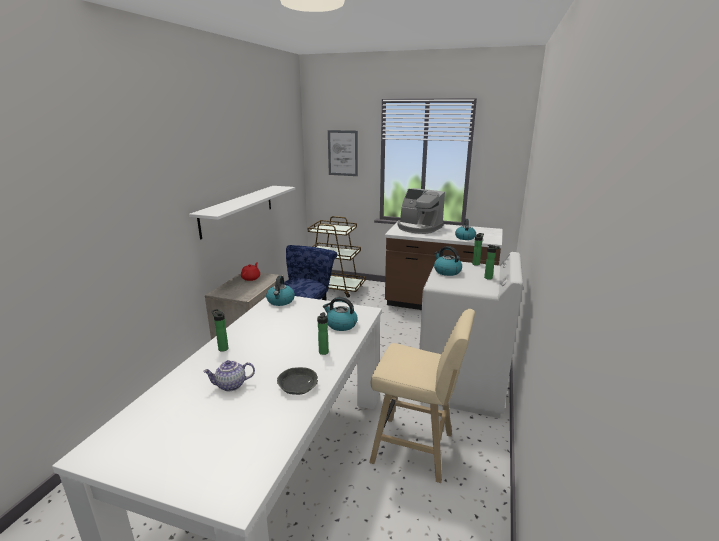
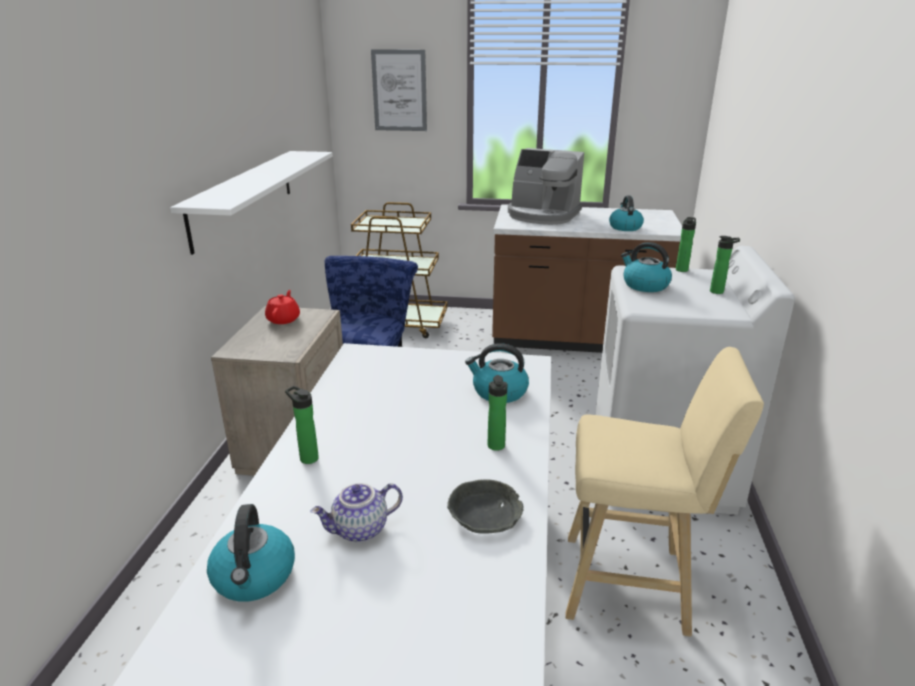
camera: 10 degrees left, 5 degrees up
kettle [266,275,295,306] -> kettle moved to [207,504,295,602]

